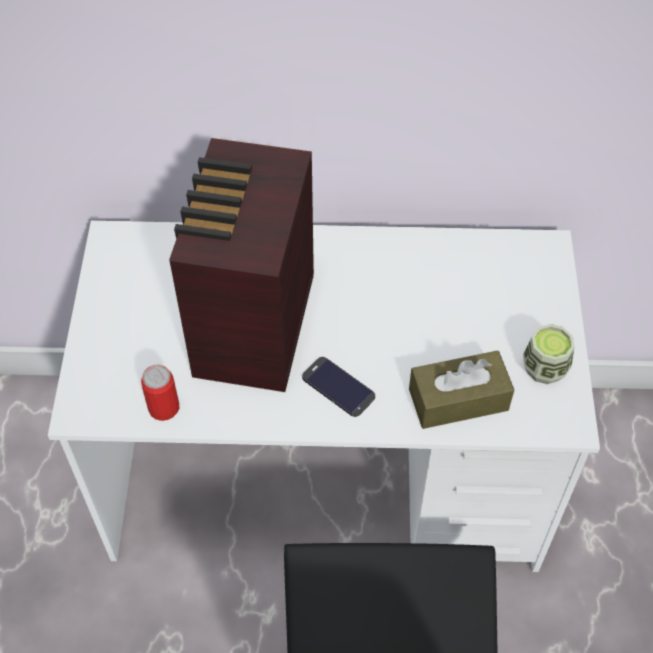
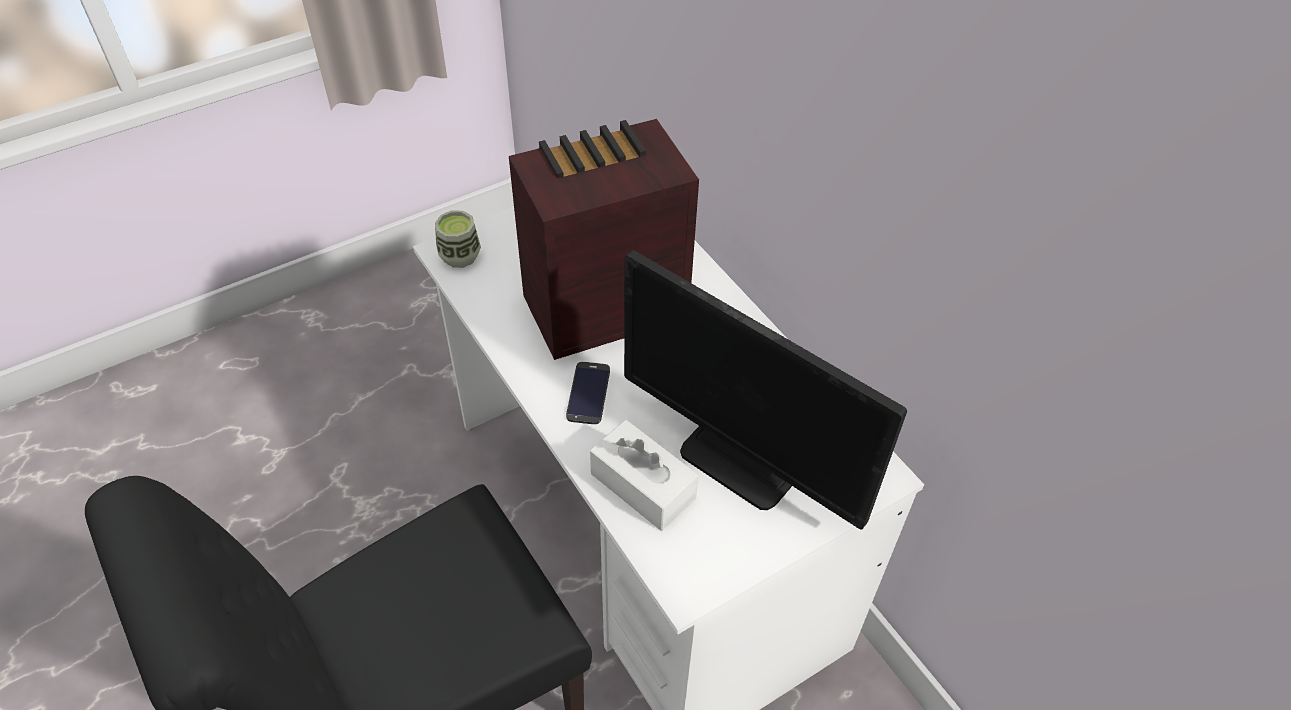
camera: 55 degrees right, 5 degrees down
can [141,364,179,421] -> none
brown tissue box [409,350,514,429] -> white tissue box [590,420,698,531]
cup [523,324,575,384] -> cup moved to [435,210,481,268]
none -> monitor [624,250,907,530]

